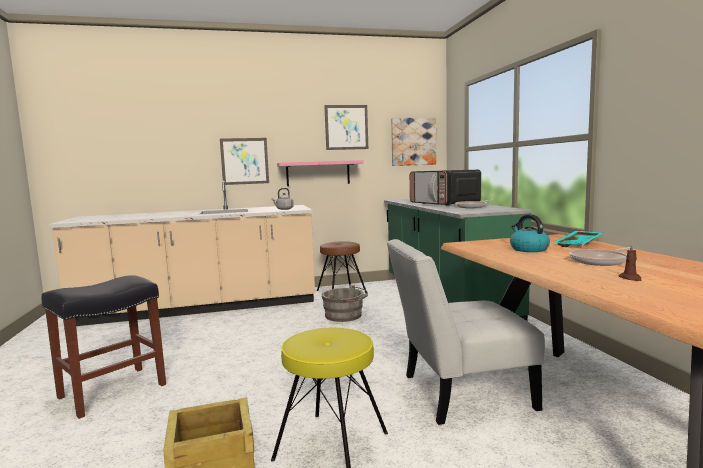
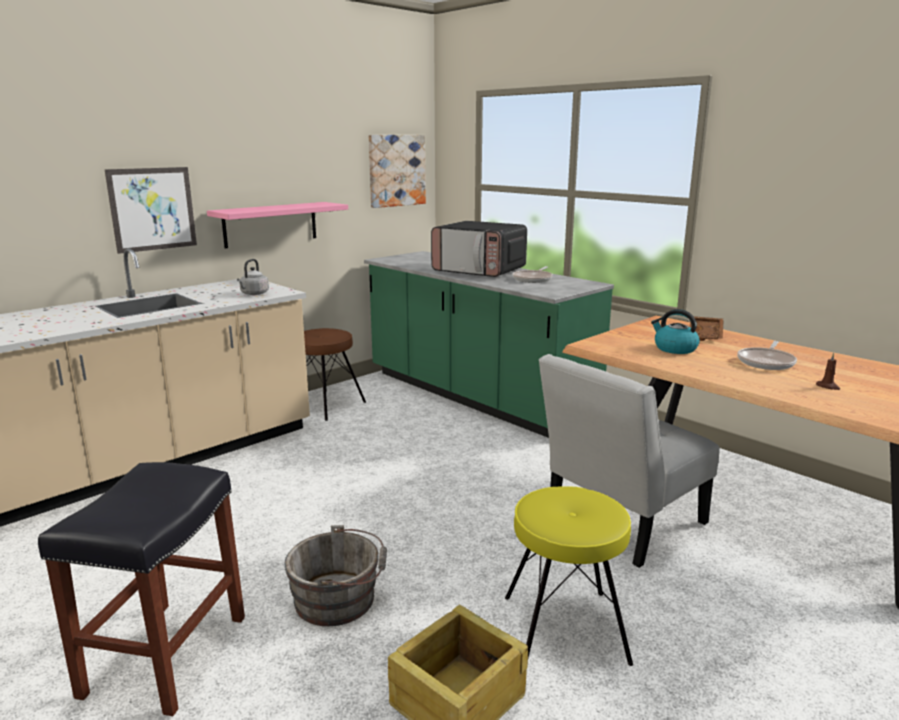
camera: 30 degrees left, 10 degrees up
grey bucket [321,285,368,322] -> grey bucket moved to [284,525,387,626]
picture [324,105,368,150] -> none
turquoise tray [554,231,603,247] -> brown tray [689,316,724,341]

